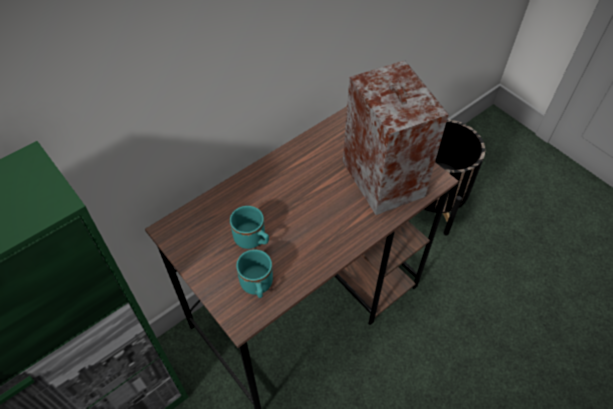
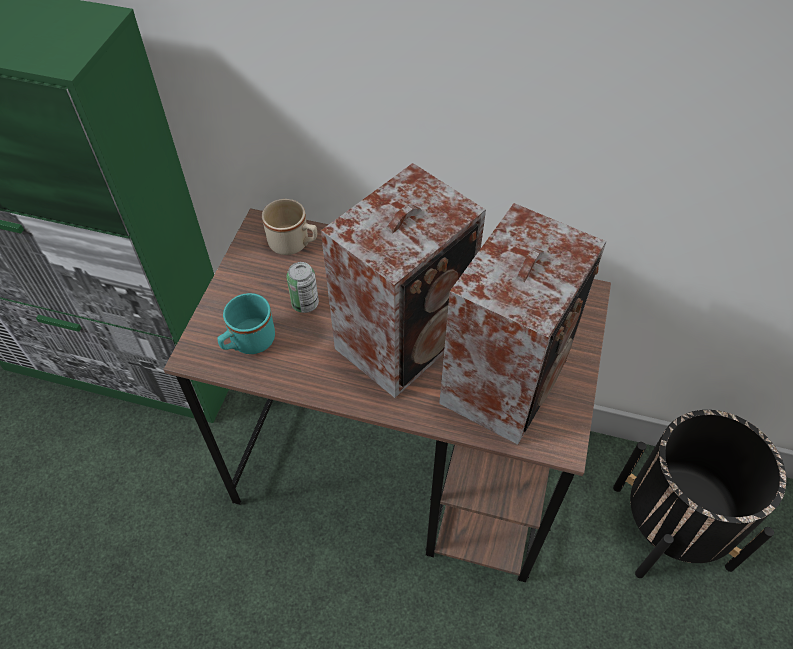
camera: 55 degrees right, 0 degrees up
turquoise mug [230,206,269,249] -> can [286,262,319,313]
none -> beige mug [262,199,317,255]
none -> speaker [321,163,486,398]

